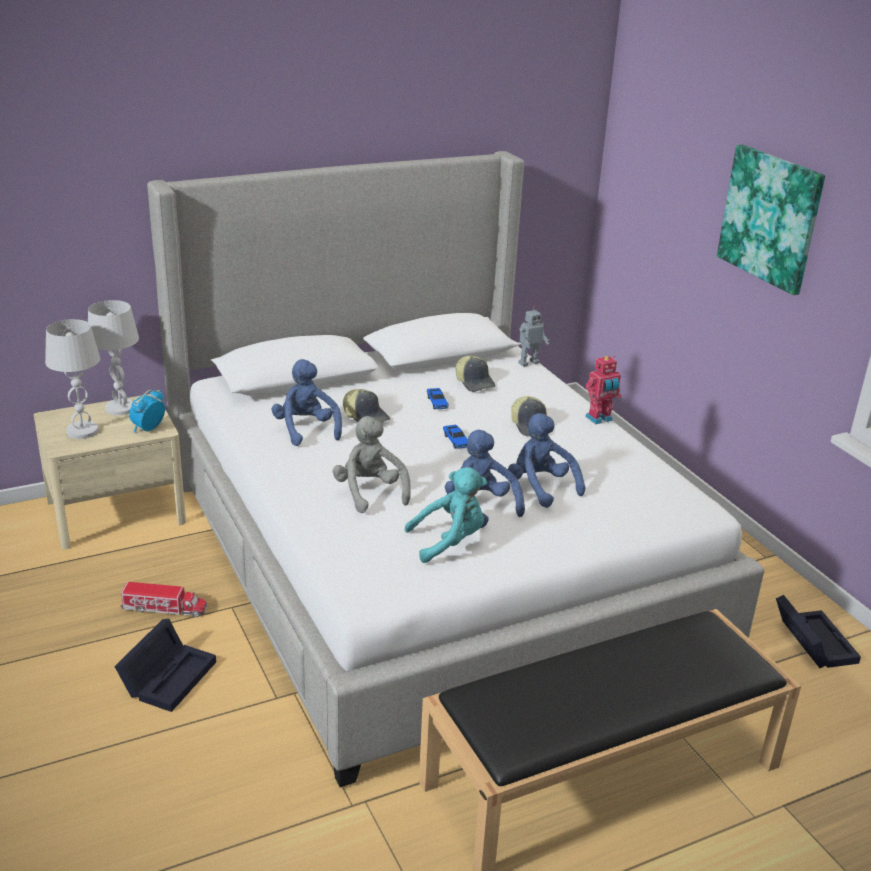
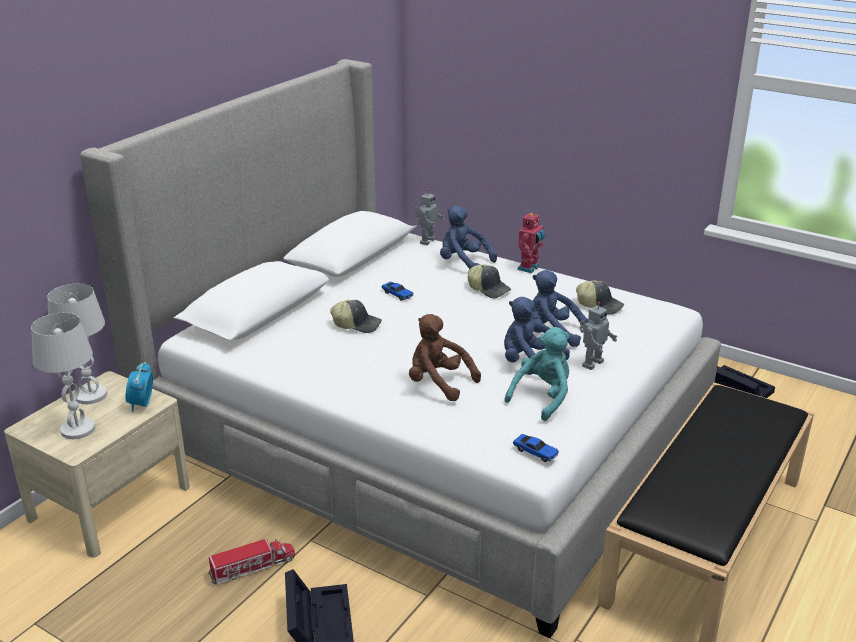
camera: 30 degrees left, 0 degrees up
blue plush toy [271,359,342,446] -> blue plush toy moved to [440,205,497,269]
grey plush toy [332,416,411,513] -> brown plush toy [409,314,481,401]
toy car [443,425,468,449] -> toy car moved to [513,434,559,462]
cap [455,356,496,392] -> cap moved to [576,280,624,315]
picture [717,145,825,295] -> none
none -> toy robot [580,302,617,370]

